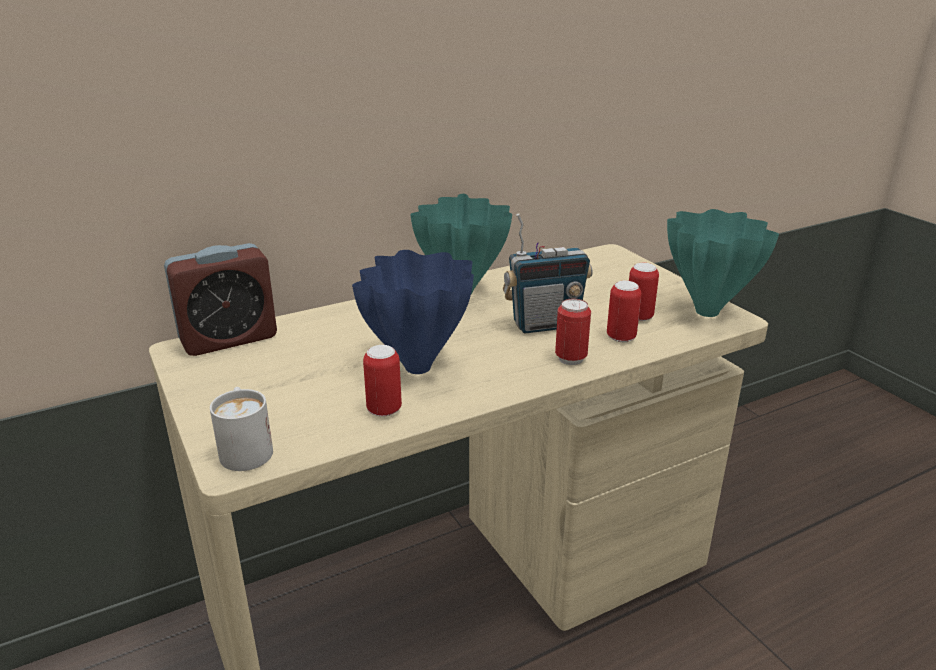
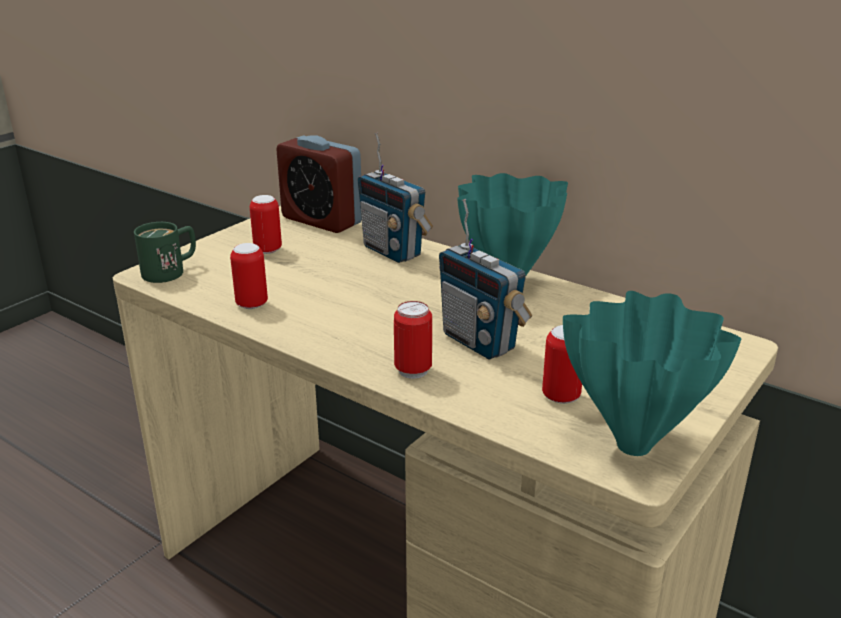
camera: 65 degrees right, 0 degrees up
white mug [210,387,273,471] -> green mug [134,222,196,283]
blue vase [352,250,474,374] -> none
can [607,281,641,342] -> can moved to [250,195,282,254]
none -> radio [358,132,433,263]

